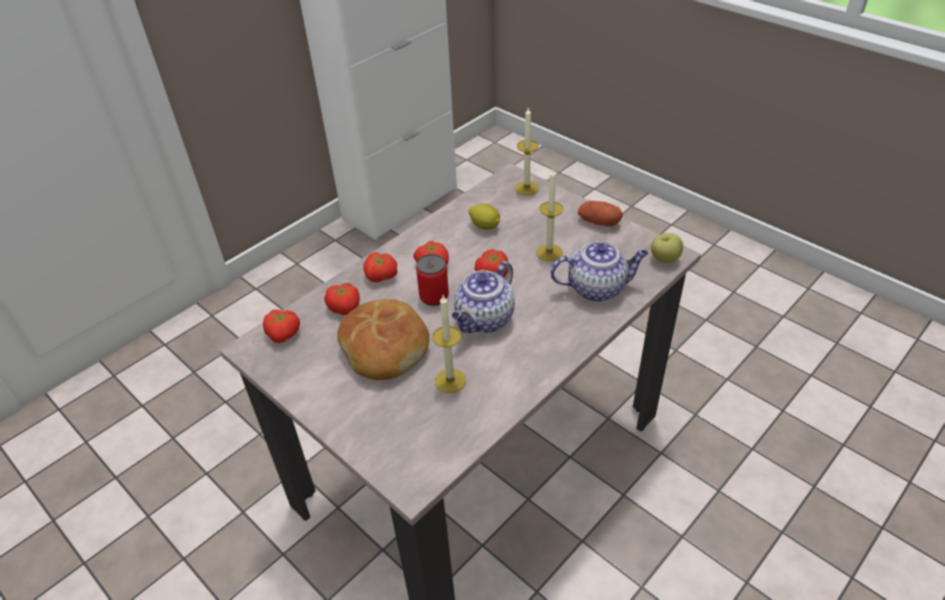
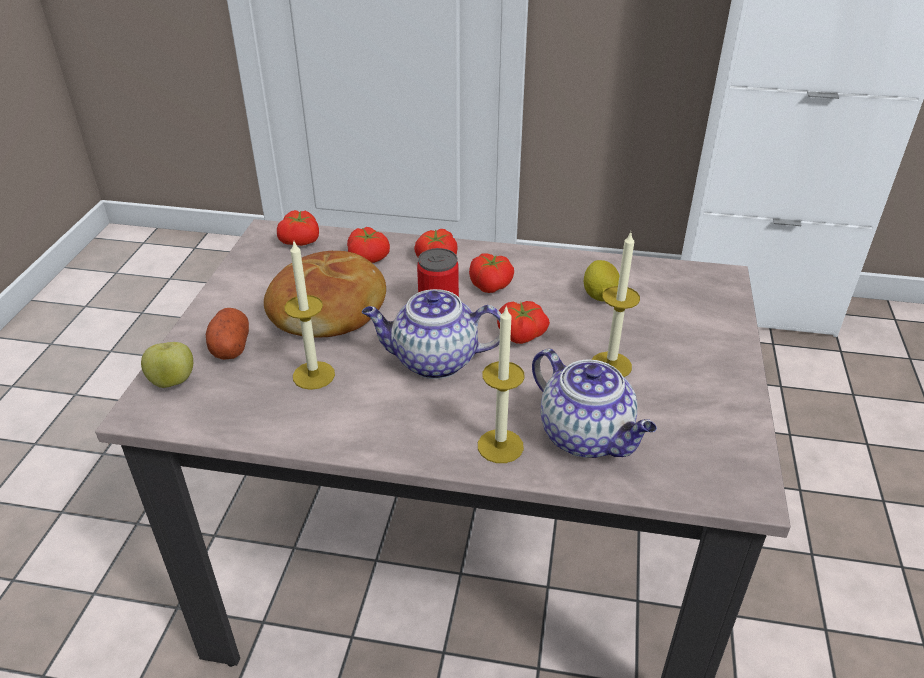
camera: 55 degrees right, 5 degrees down
candle [515,108,539,195] -> candle moved to [478,305,525,463]
potato [578,201,623,227] -> potato moved to [206,308,249,360]
apple [651,233,683,263] -> apple moved to [141,342,193,388]

